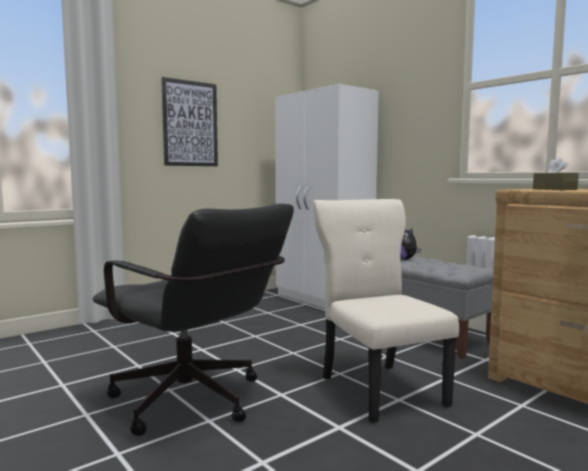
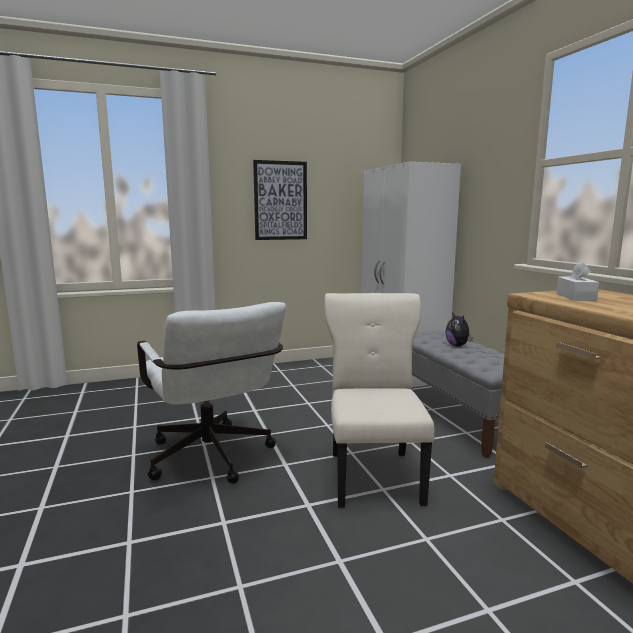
camera: 20 degrees right, 5 degrees up
black office chair [92,204,294,436] -> white office chair [137,302,286,484]
brown tissue box [533,157,579,190] -> white tissue box [556,261,599,301]

